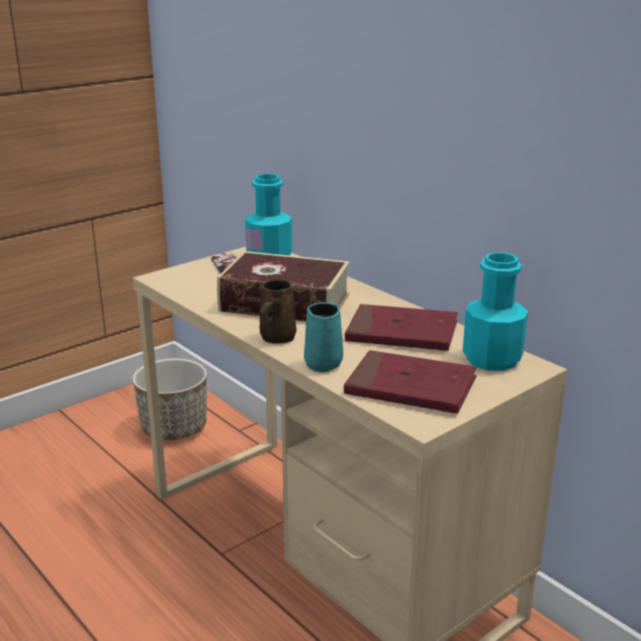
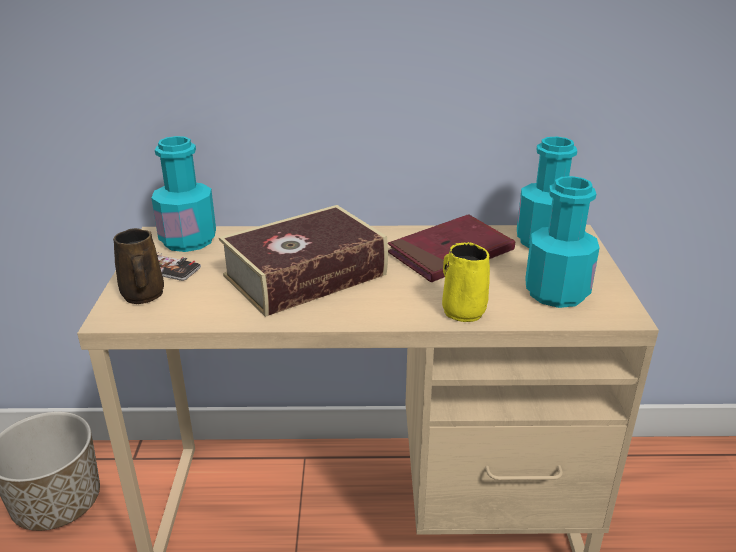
camera: 50 degrees left, 5 degrees up
brown mug [260,280,297,344] -> brown mug moved to [113,228,164,304]
turquoise mug [304,302,343,372] -> yellow mug [442,242,490,322]
red book [344,350,477,414] -> turquoise bottle [525,176,600,308]

